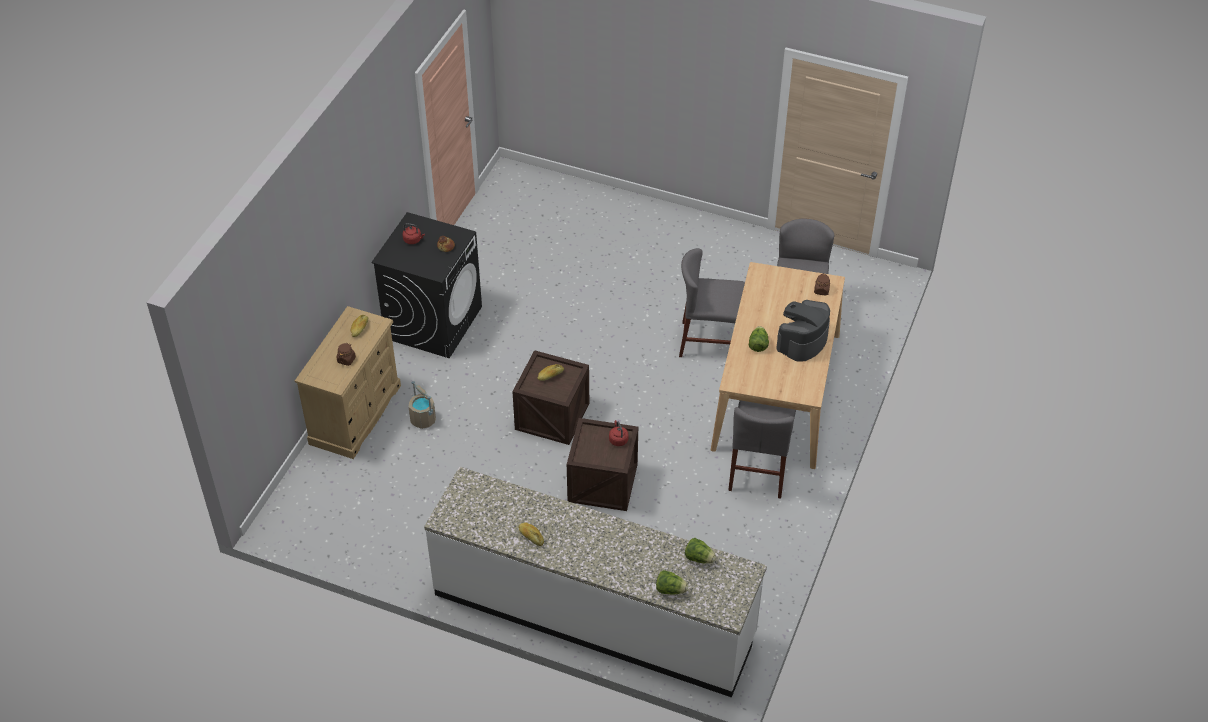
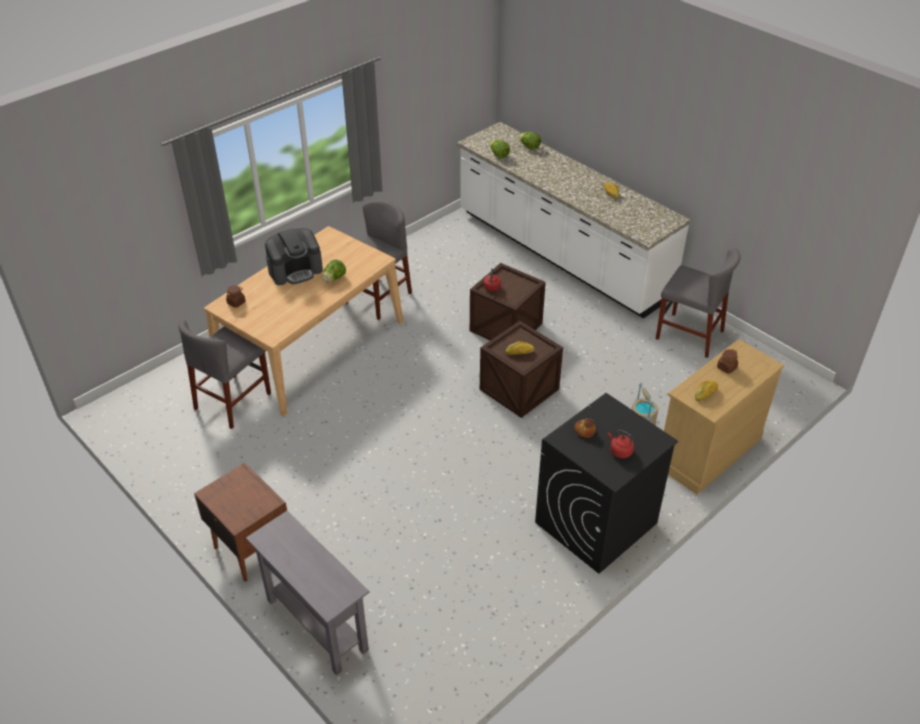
camera: 155 degrees left, 5 degrees down
grey chair [679,248,745,357] -> grey chair moved to [656,248,741,358]
none -> brown nightstand [194,462,287,581]
none -> grey console table [246,511,369,675]

